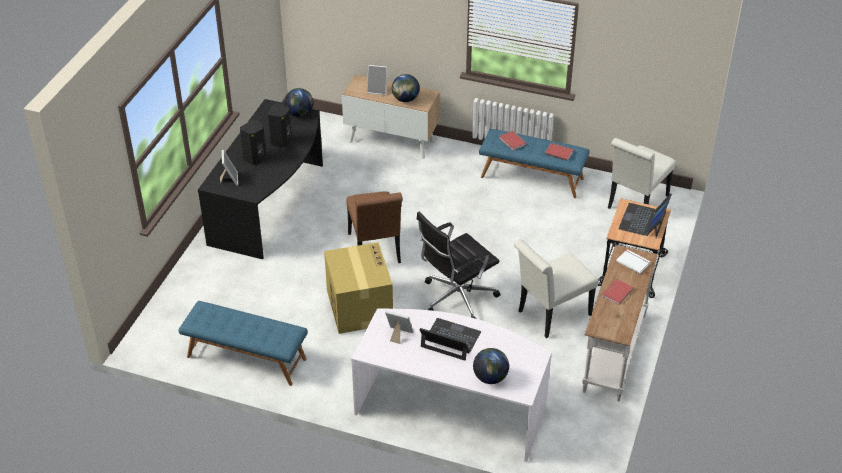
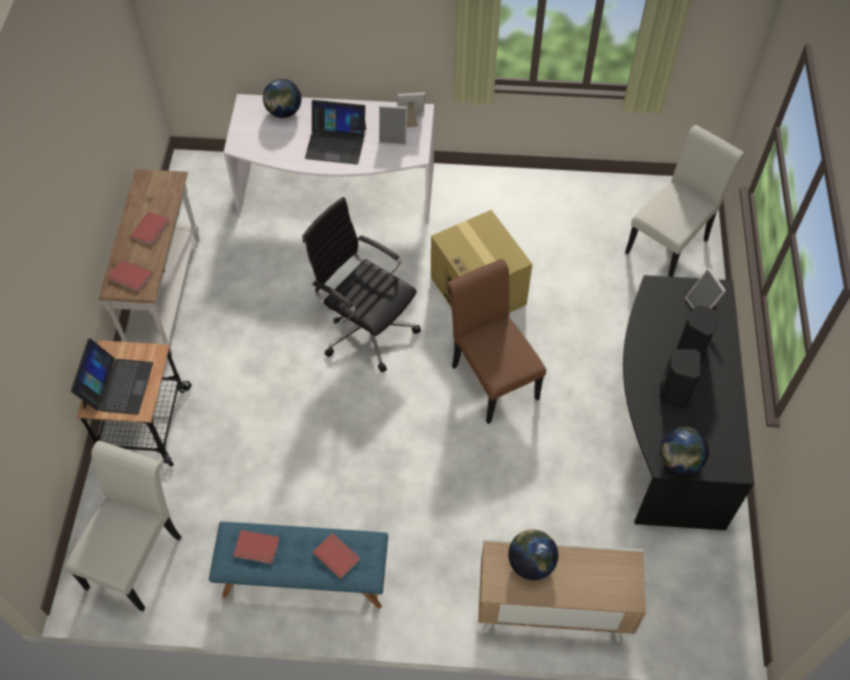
camera: 165 degrees right, 15 degrees up
blue bench [178,301,308,386] -> none
picture frame [367,65,388,95] -> picture frame moved to [397,92,425,127]
black office chair [417,211,501,319] -> black office chair turned 90 degrees counterclockwise [303,197,421,373]
white chair [514,239,598,338] -> white chair moved to [625,125,745,277]
white book [616,249,651,274] -> red book [108,260,153,292]

